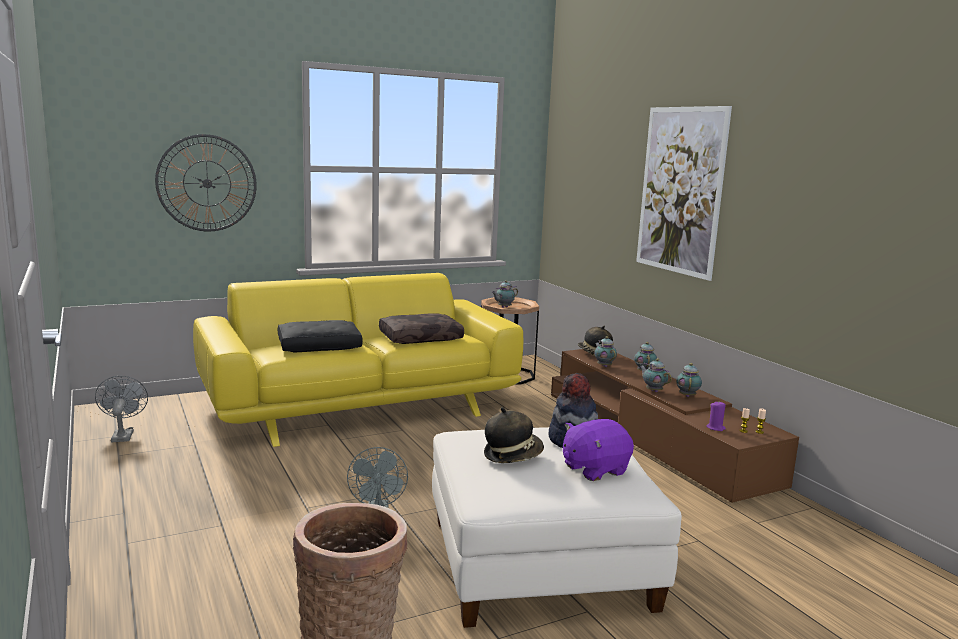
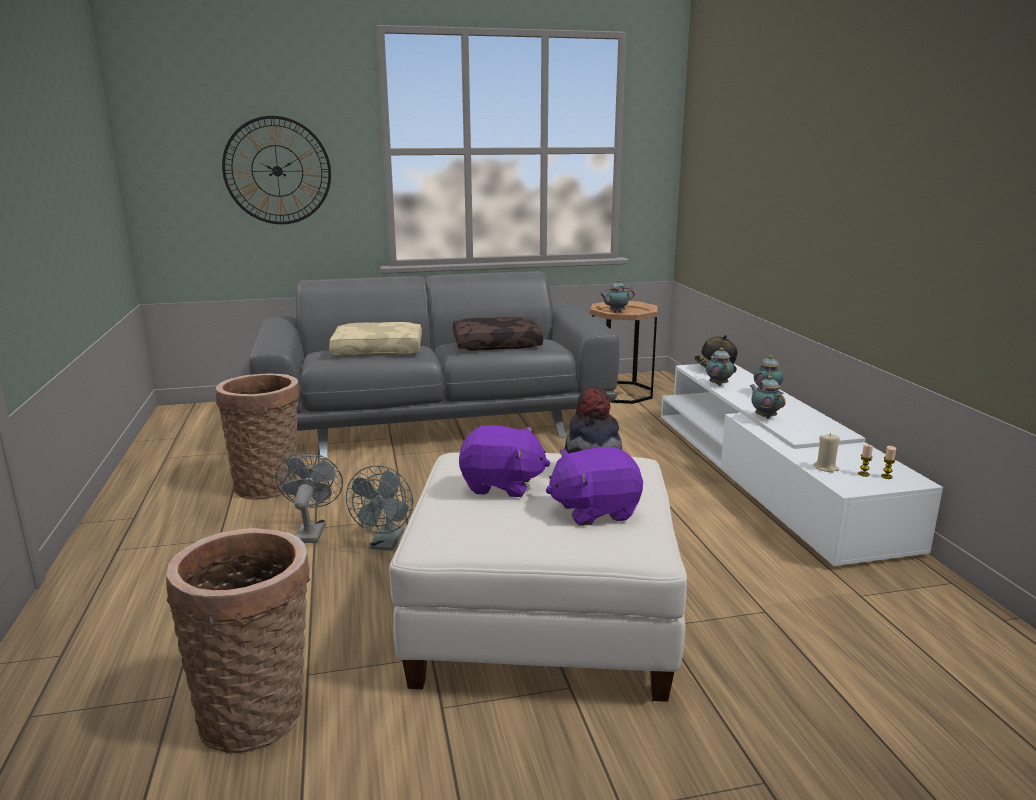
camera: 15 degrees right, 5 degrees up
grey fan [95,376,148,442] -> grey fan moved to [275,452,343,543]
yellow sofa [193,273,523,447] -> grey sofa [249,271,619,458]
black pillow [278,320,363,352] -> beige pillow [329,322,422,356]
hat [484,407,544,463] -> purple plush toy [459,425,551,497]
brown tv stand [551,349,799,503] -> white tv stand [661,364,943,566]
picture [636,106,732,281] -> none
teapot [676,363,702,397] -> none
purple candle [707,402,726,431] -> beige candle [814,433,840,473]
none -> basket [216,374,300,500]

